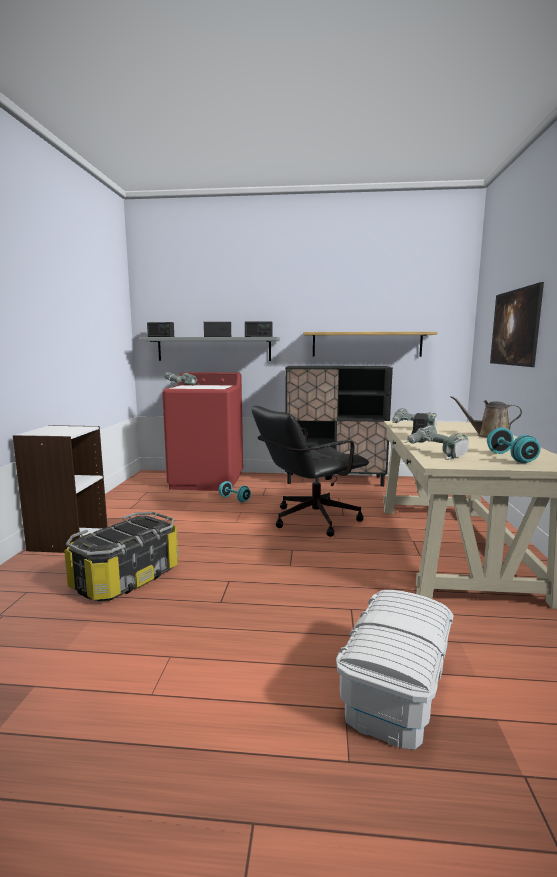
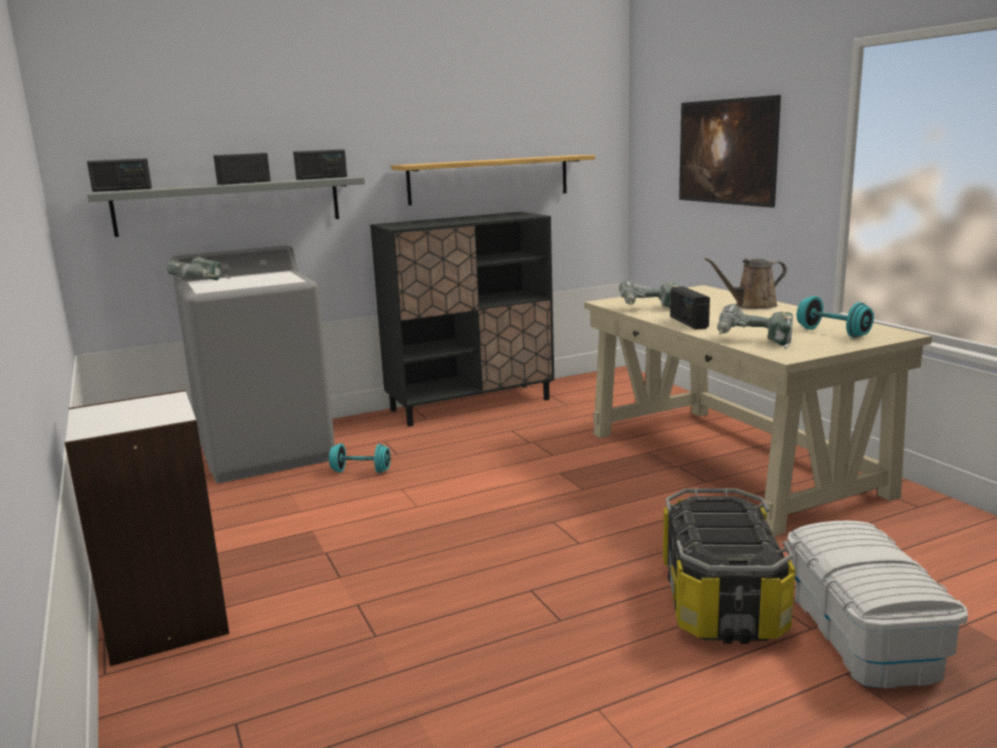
camera: 30 degrees left, 5 degrees up
storage box [64,512,179,601] -> storage box moved to [663,488,795,644]
red washing machine [162,372,243,491] -> grey washing machine [171,245,335,483]
black office chair [252,406,369,537] -> none

